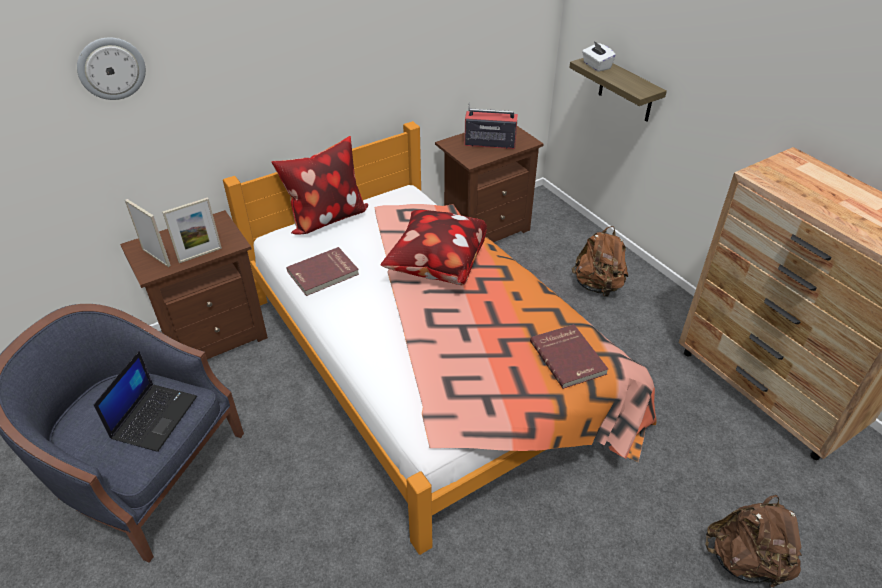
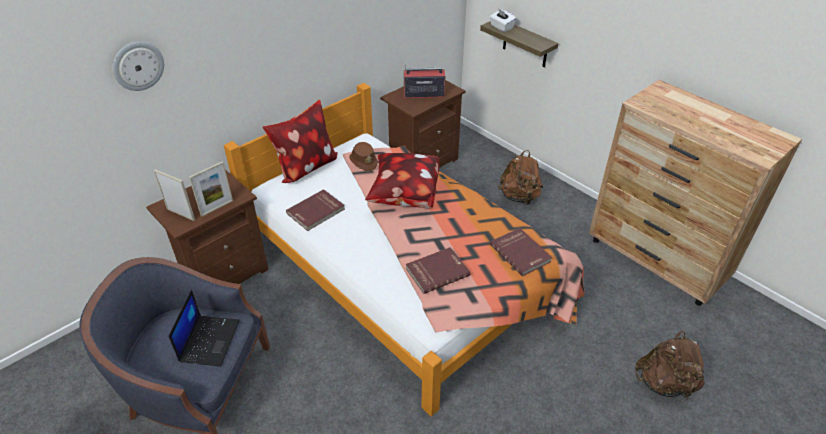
camera: 10 degrees left, 0 degrees up
none -> brown hat [349,142,378,171]
none -> red book [406,247,471,294]

